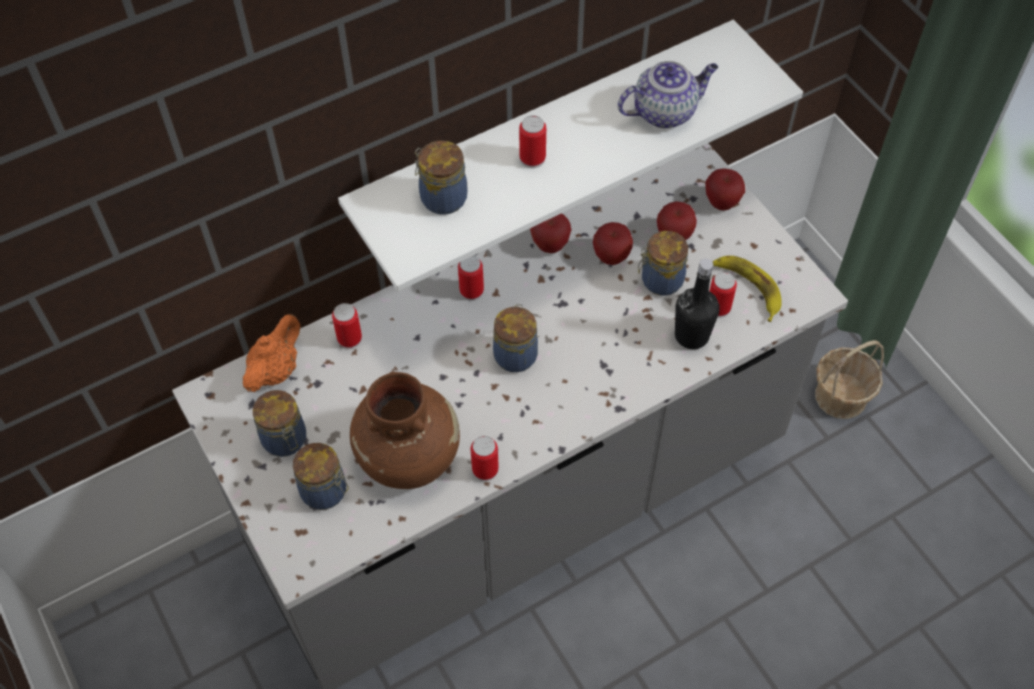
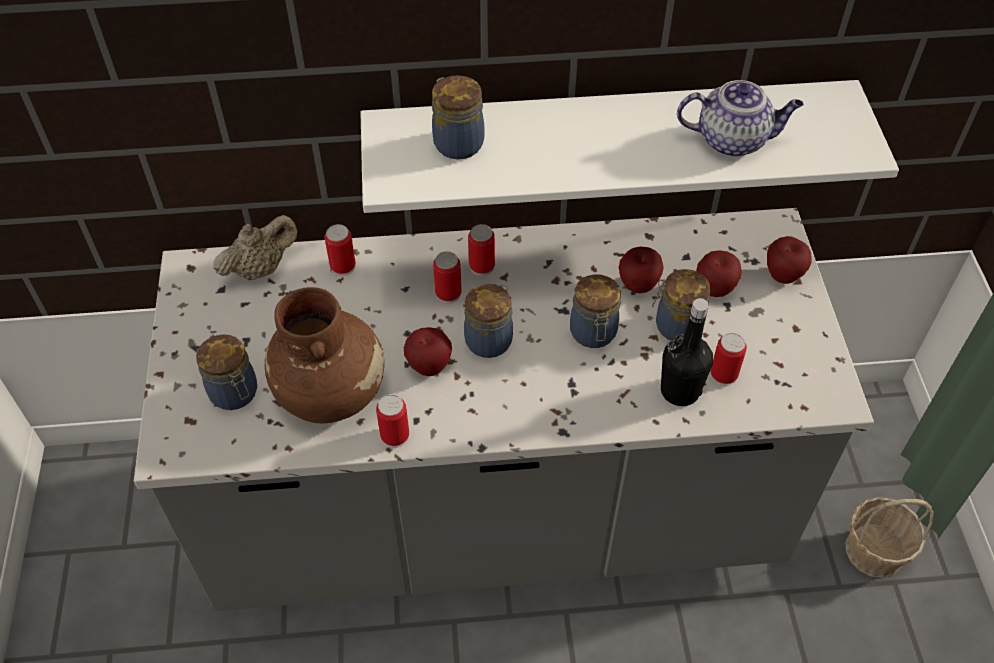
camera: 25 degrees right, 5 degrees down
orange teapot [243,314,301,392] -> beige teapot [213,215,297,281]
jar [253,390,306,457] -> jar moved to [570,274,621,348]
can [519,115,546,168] -> can moved to [433,251,462,303]
apple [530,214,571,253] -> apple moved to [404,327,452,376]
banana [713,256,782,322] -> none

